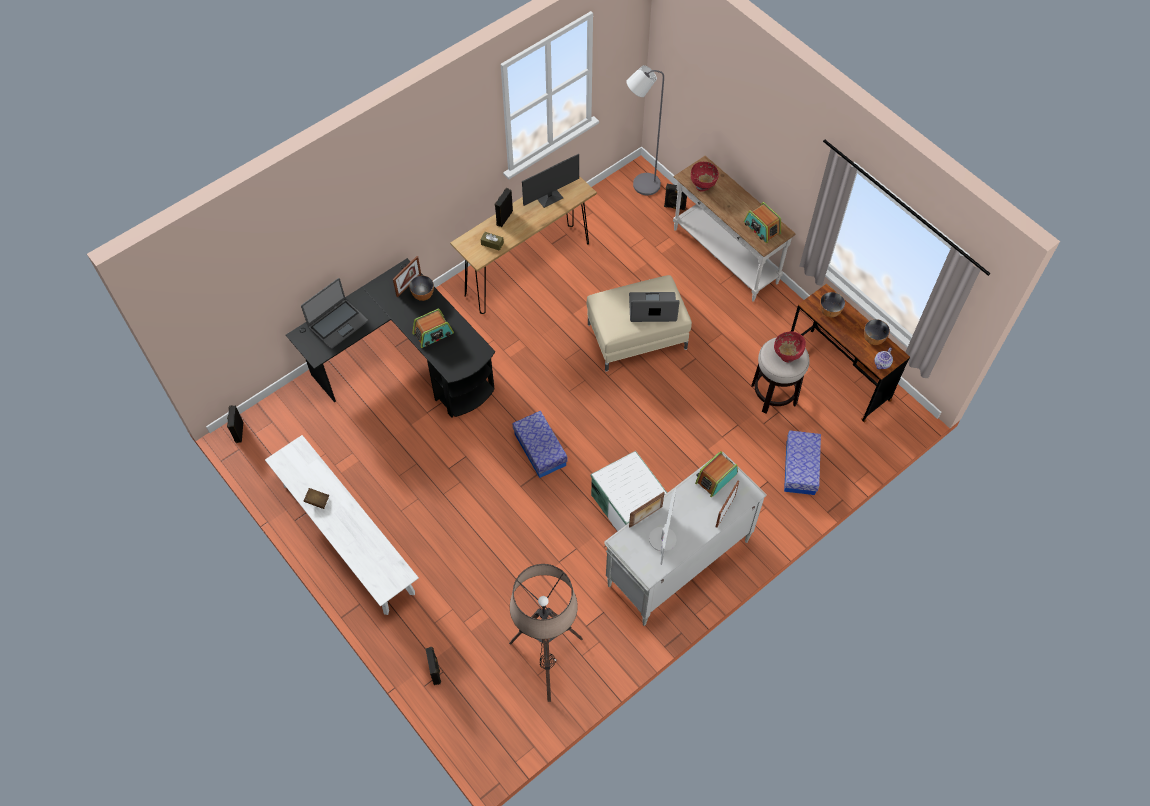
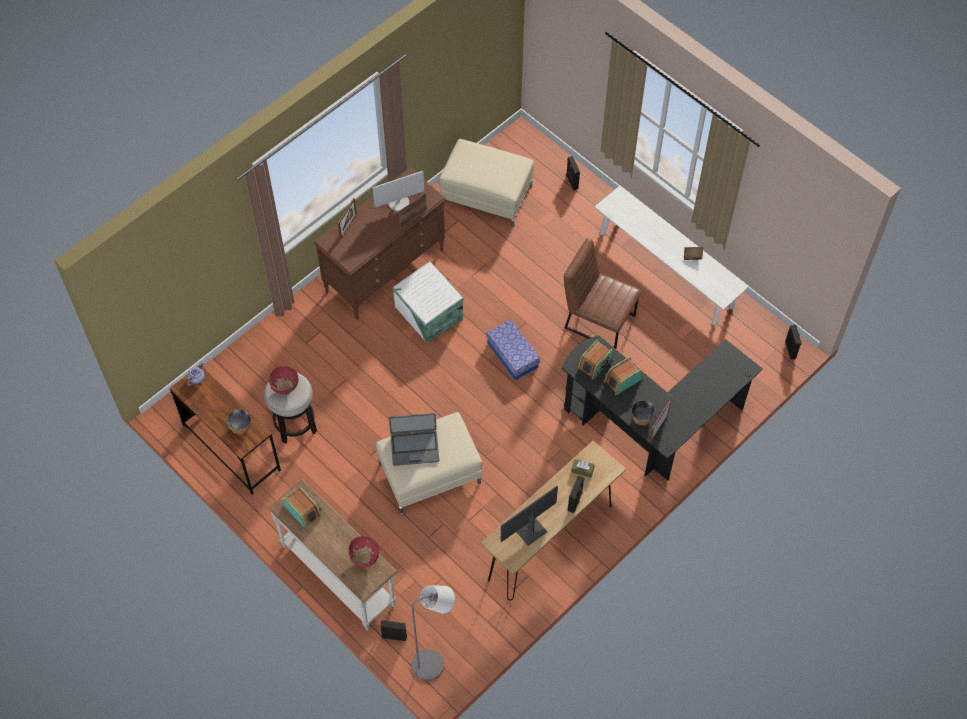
camera: 175 degrees right, 0 degrees up
laptop [301,278,368,349] -> none
floor lamp [509,564,583,702] -> beige ottoman [439,139,534,228]
white dresser [604,452,767,626] -> brown dresser [313,168,446,320]
monitor [649,488,676,565] -> monitor turned 120 degrees counterclockwise [372,171,424,211]
radio [695,451,738,497] -> radio moved to [578,339,614,380]
storage box [784,430,821,495] -> none
bowl [864,319,890,345] -> none
none -> brown chair [564,238,641,349]

